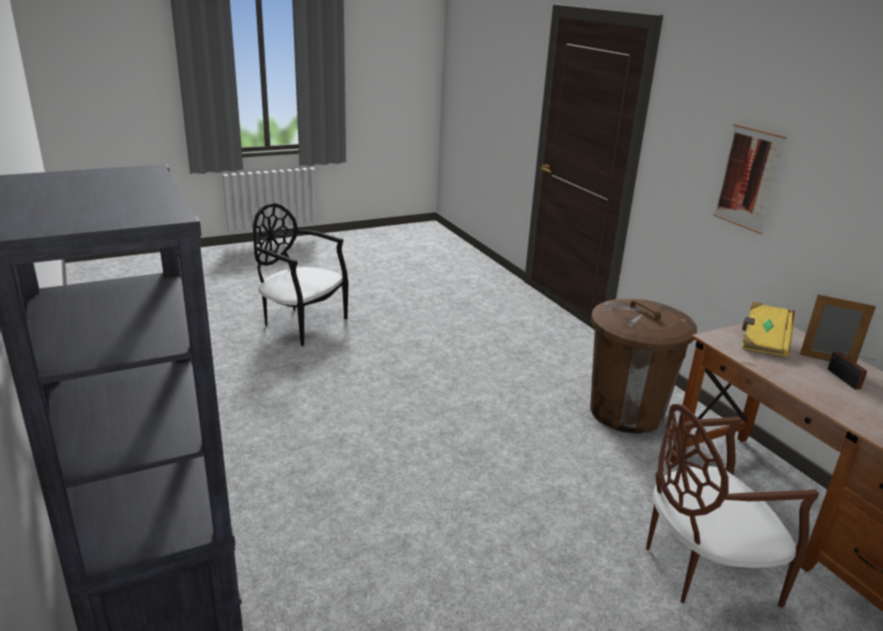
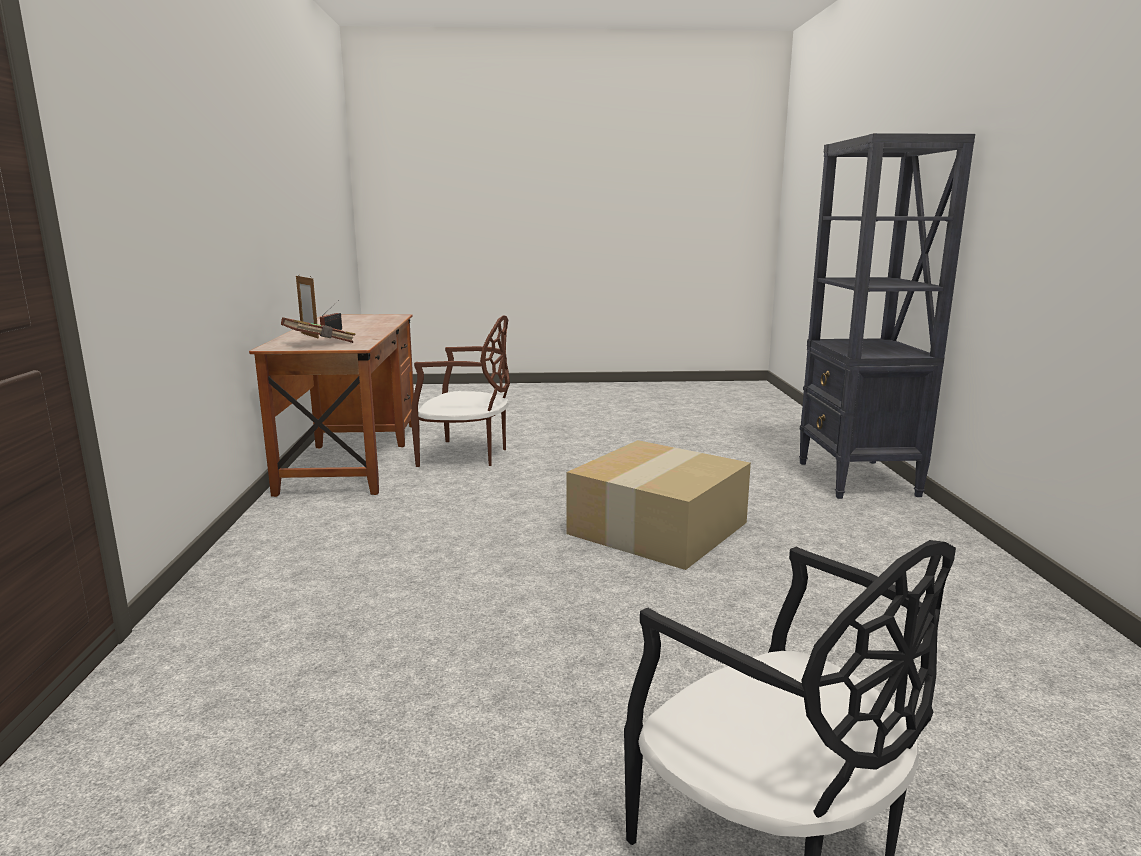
camera: 155 degrees left, 10 degrees down
brown trash can [590,299,697,433] -> none
picture [713,124,787,234] -> none
yellow book [742,301,796,357] -> brown book [281,317,356,343]
none -> cardboard box [566,440,751,570]

